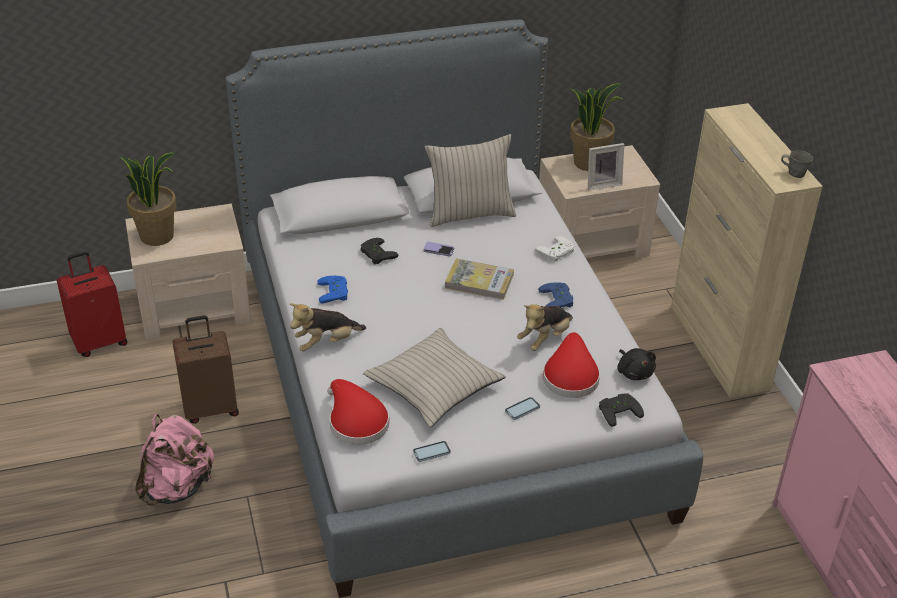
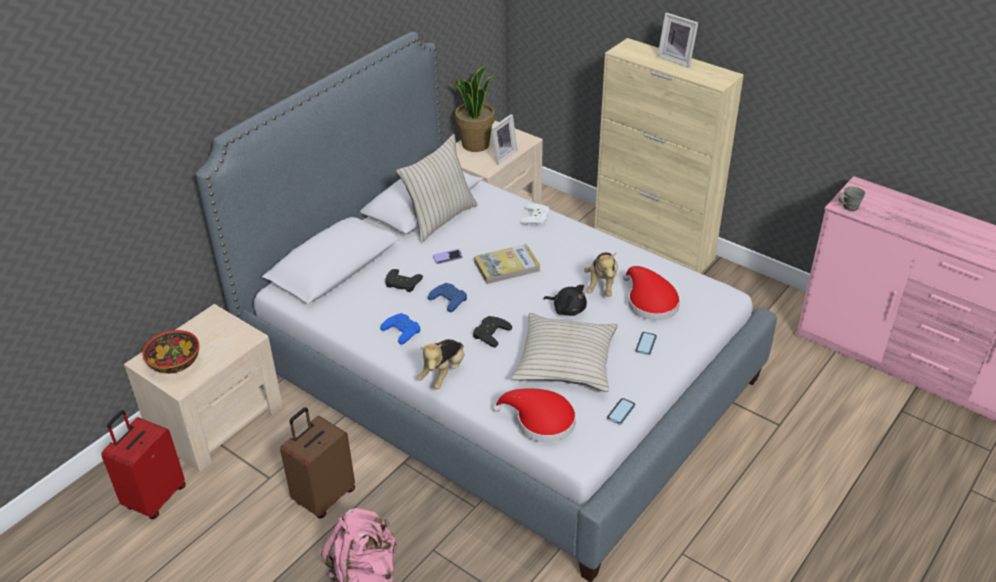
camera: 35 degrees left, 0 degrees up
potted plant [120,153,177,246] -> bowl [142,330,199,374]
blue game controller [538,282,573,308] -> blue game controller moved to [428,283,467,312]
black game controller [599,393,644,427] -> black game controller moved to [473,316,512,348]
black plush toy [617,348,656,380] -> black plush toy moved to [543,285,587,316]
grey mug [781,150,813,178] -> grey mug moved to [839,187,865,211]
none -> picture frame [657,13,698,67]

